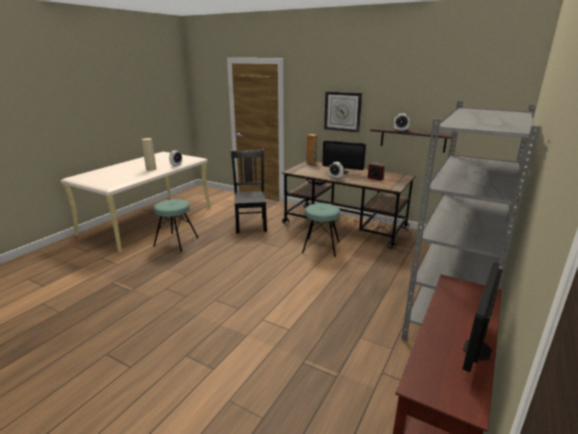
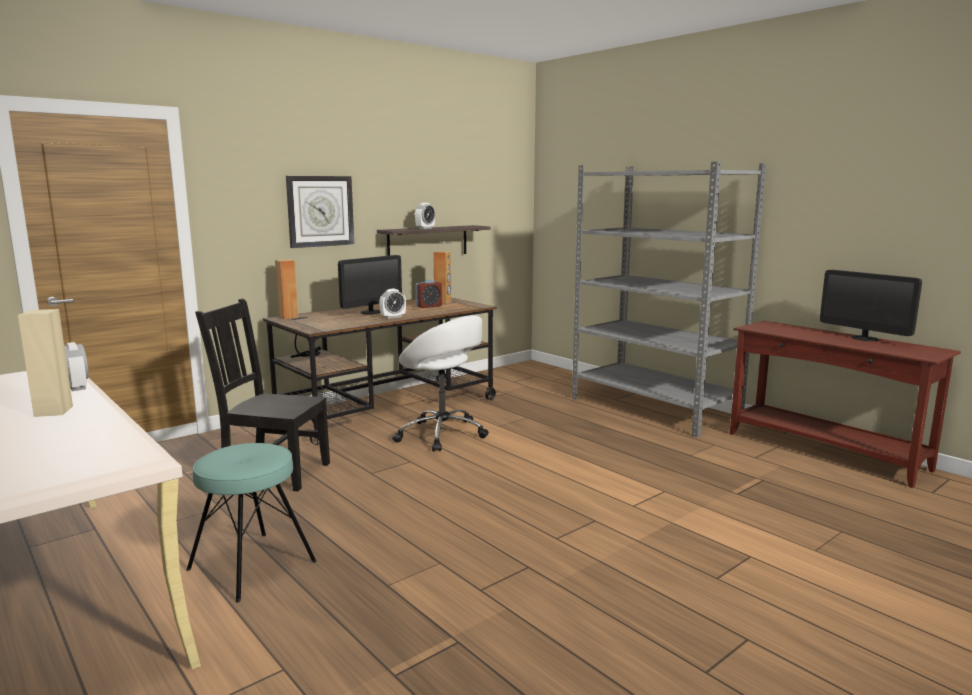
camera: 70 degrees left, 10 degrees down
turquoise stool [302,203,340,257] -> white office chair [392,315,489,452]
none -> brown speaker [433,251,451,304]

